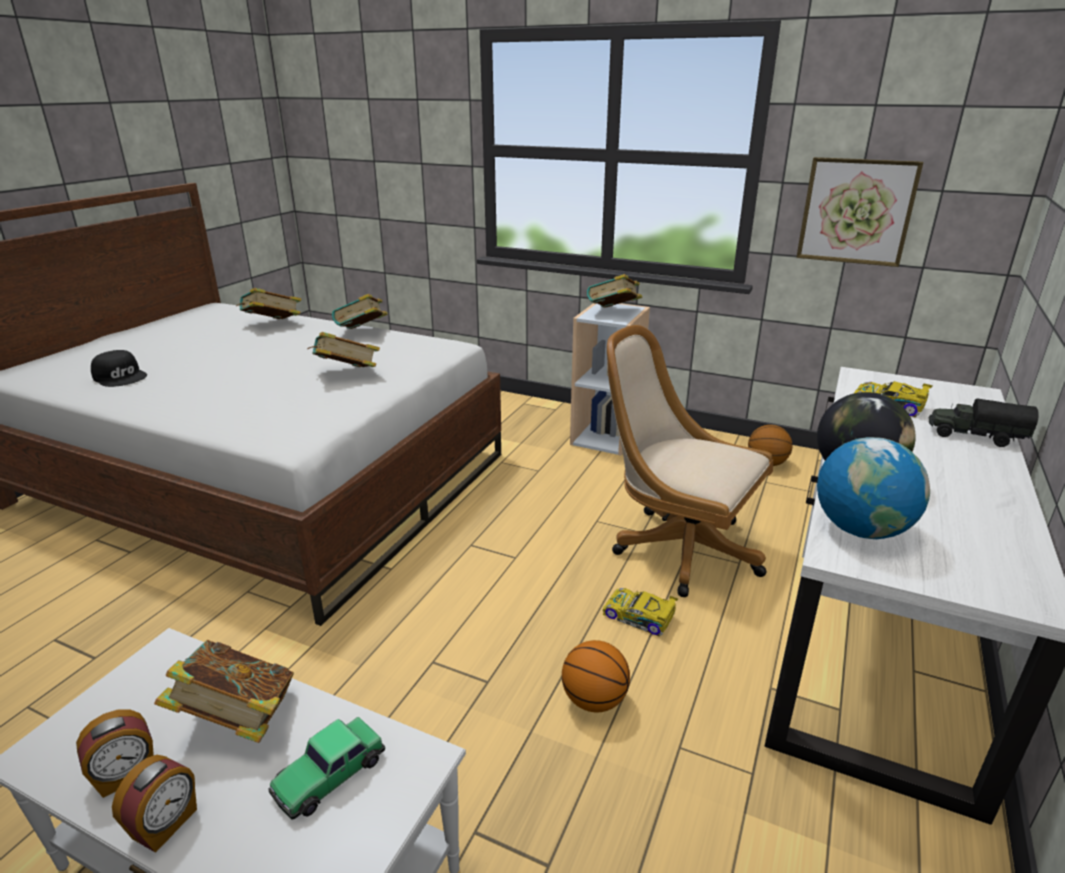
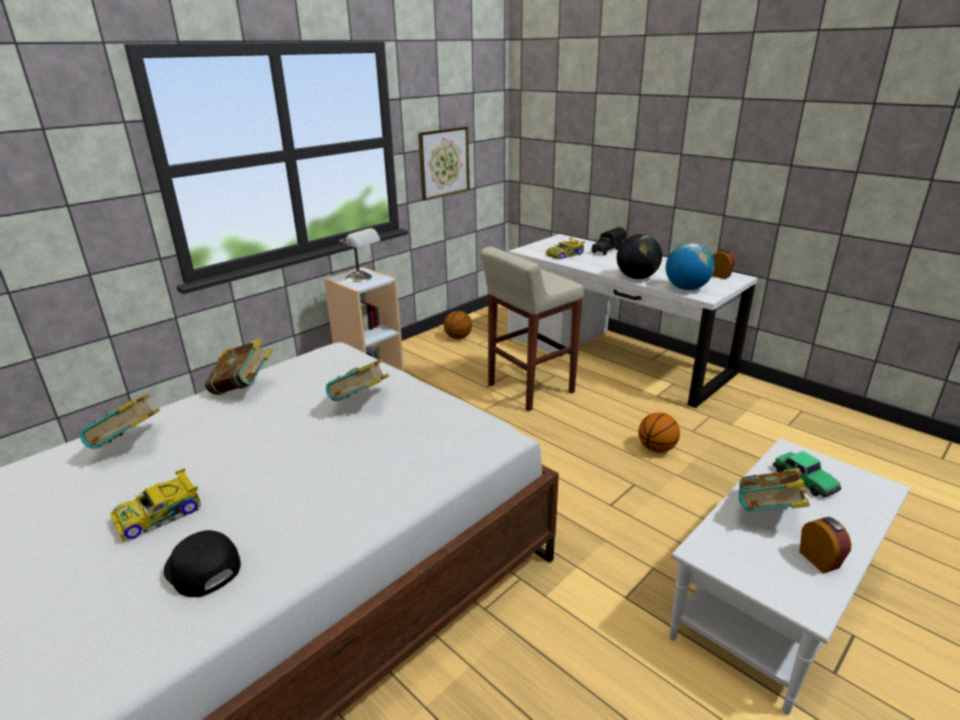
camera: 70 degrees left, 0 degrees up
black cap [91,350,147,387] -> black cap turned 105 degrees counterclockwise [164,530,241,597]
alarm clock [112,755,197,853] -> alarm clock moved to [712,249,735,279]
book [587,274,642,308] -> white table lamp [339,228,380,282]
toy car [603,588,678,637] -> toy car moved to [110,468,201,542]
office chair [607,325,773,597] -> beige stool [481,246,584,411]

